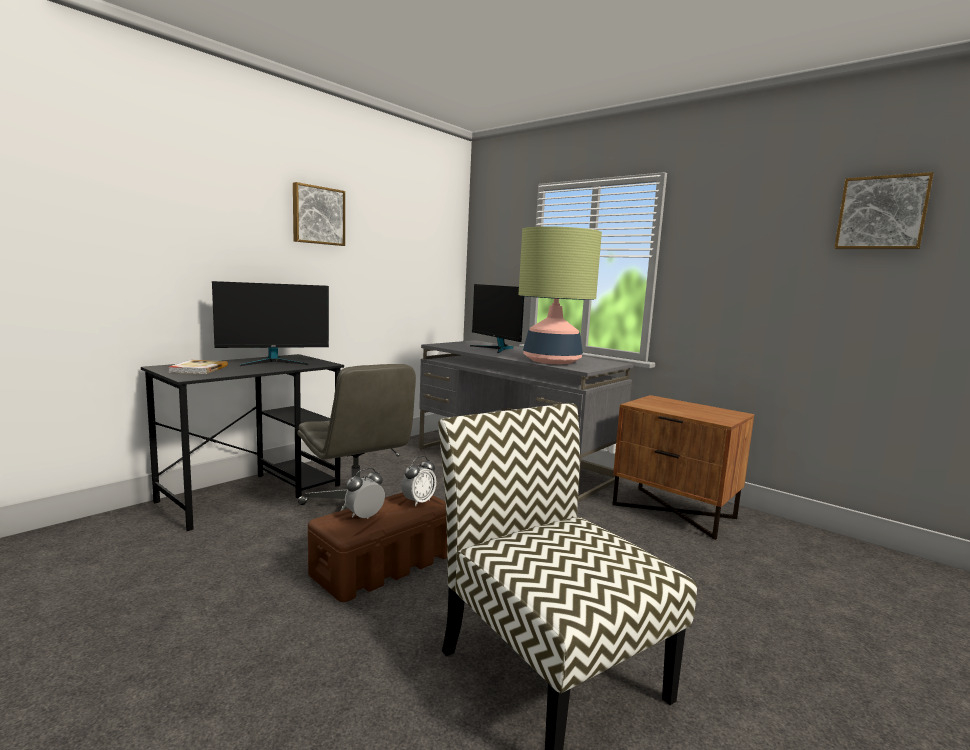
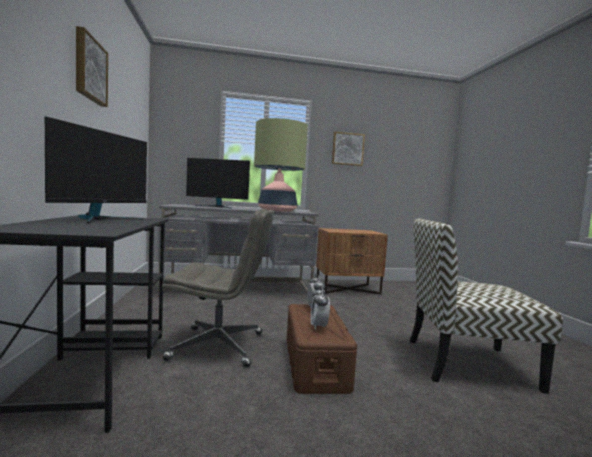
camera: 50 degrees left, 5 degrees down
book [168,360,228,374] -> none
picture [834,172,934,249] -> picture moved to [332,132,365,166]

